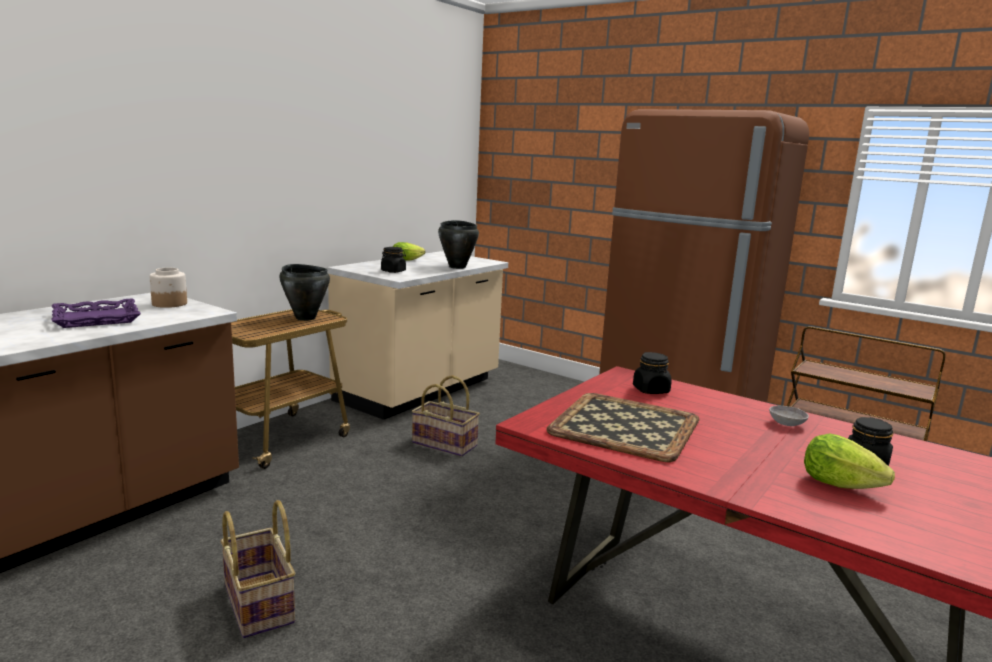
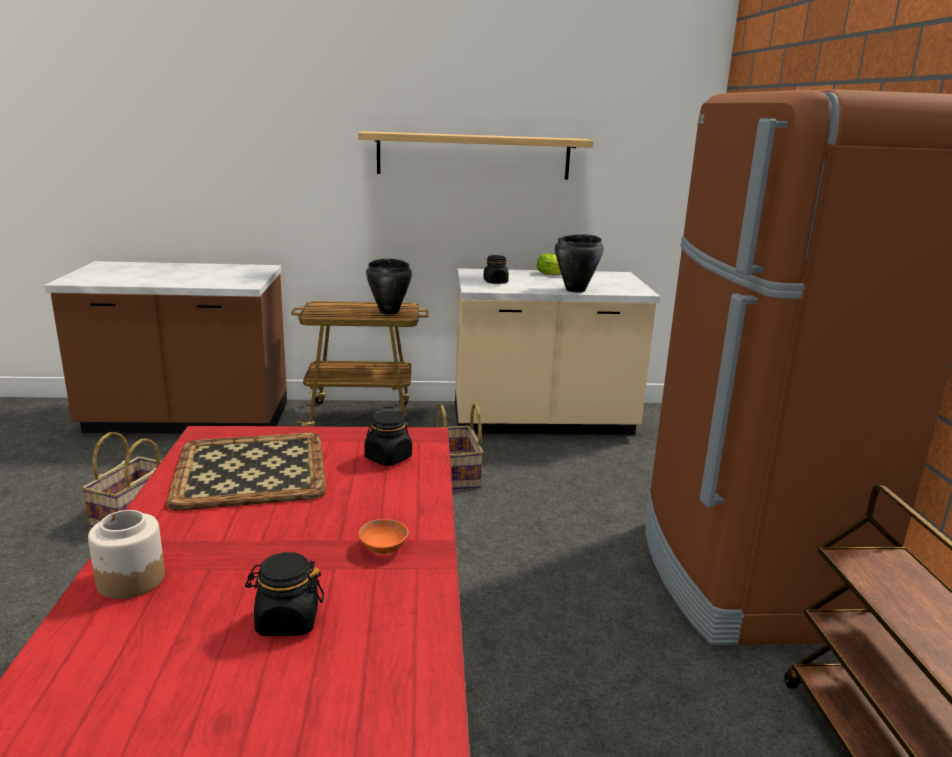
camera: 50 degrees right, 5 degrees up
purple tray [51,299,141,328] -> none
jar [149,268,187,308] -> jar moved to [88,510,165,599]
grey bowl [769,406,809,426] -> orange bowl [359,519,409,554]
lettuce [804,433,895,489] -> none
none -> shelf [358,131,594,180]

